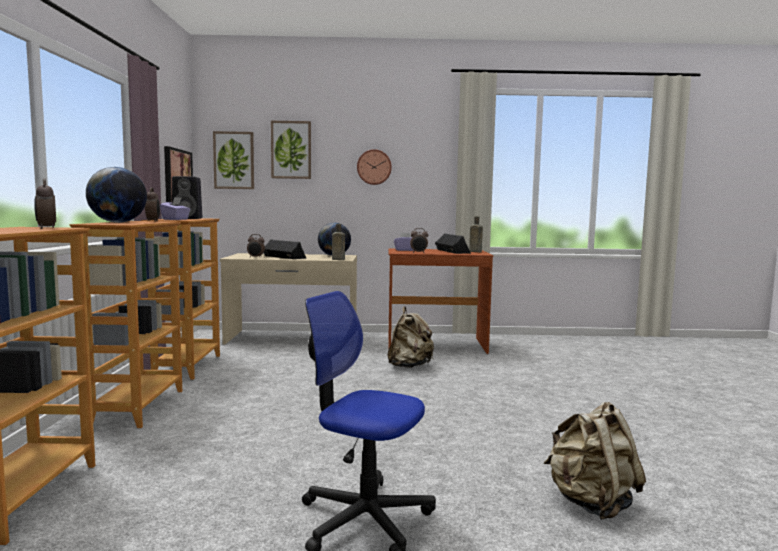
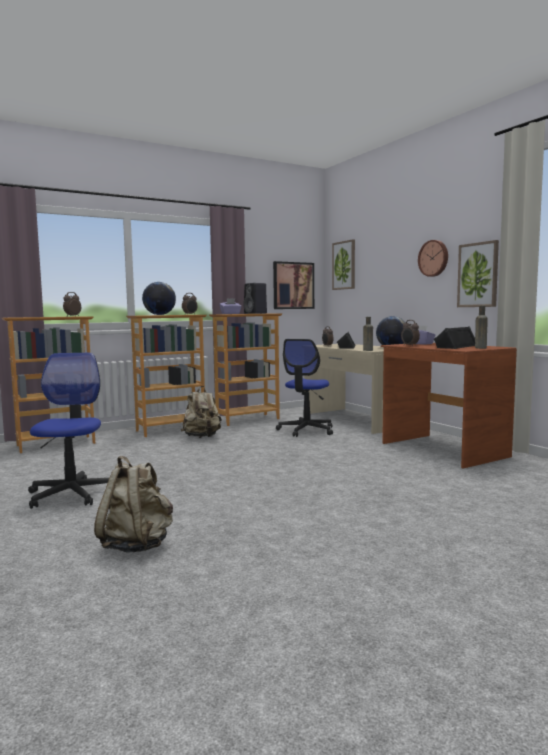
camera: 60 degrees right, 0 degrees up
picture [271,121,311,179] -> picture moved to [457,240,499,307]
beige backpack [387,306,434,368] -> beige backpack moved to [181,386,222,438]
none -> office chair [276,339,333,437]

